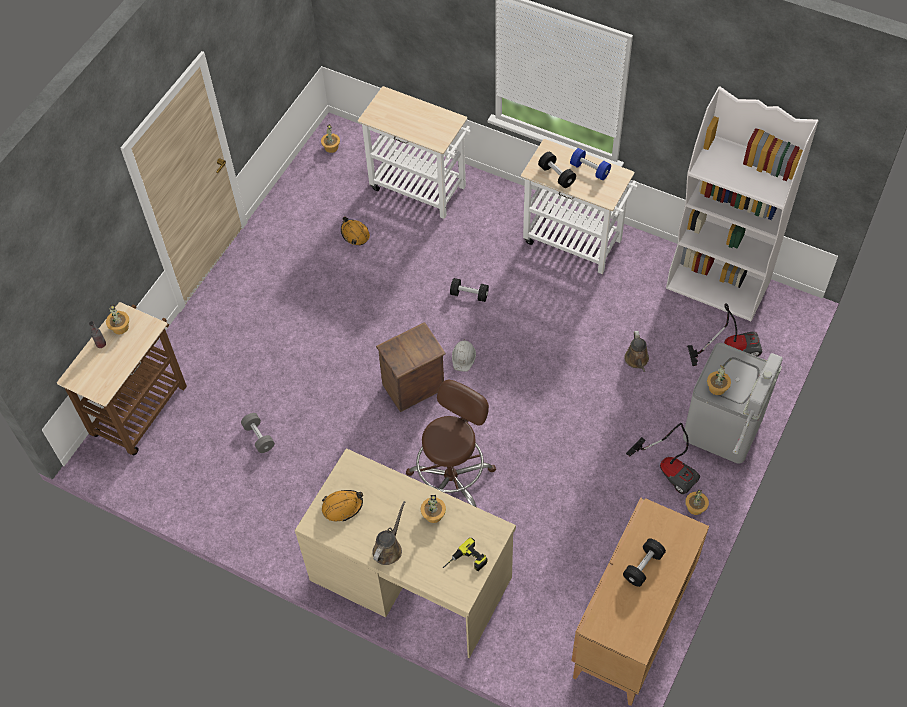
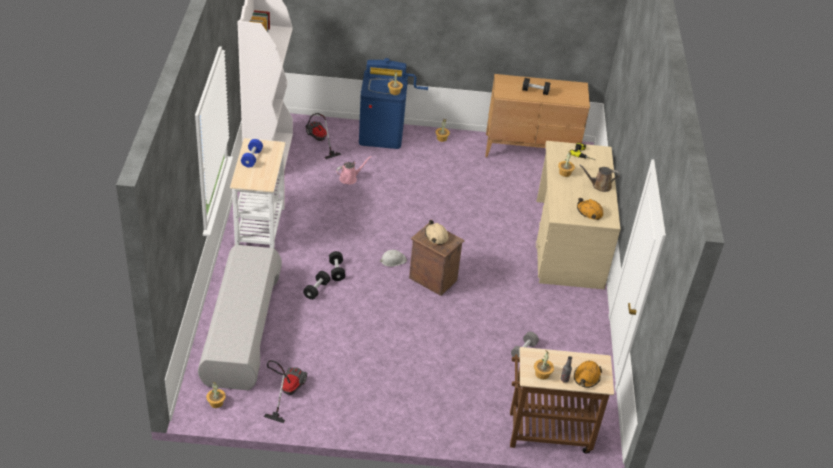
camera: 120 degrees left, 15 degrees down
orange hard hat [341,217,370,245] -> orange hard hat moved to [574,361,602,388]
white cart [358,86,471,219] -> grey bench [198,245,282,390]
brown stool [406,380,496,507] -> none
black dumbbell [538,152,576,188] -> black dumbbell moved to [303,271,330,300]
brown watering can [624,331,649,372] -> pink watering can [336,156,372,184]
vacuum cleaner [626,423,700,495] -> vacuum cleaner moved to [264,360,308,423]
grey washing machine [683,343,783,464] -> blue washing machine [359,58,428,149]
none -> beige hard hat [425,220,448,245]

